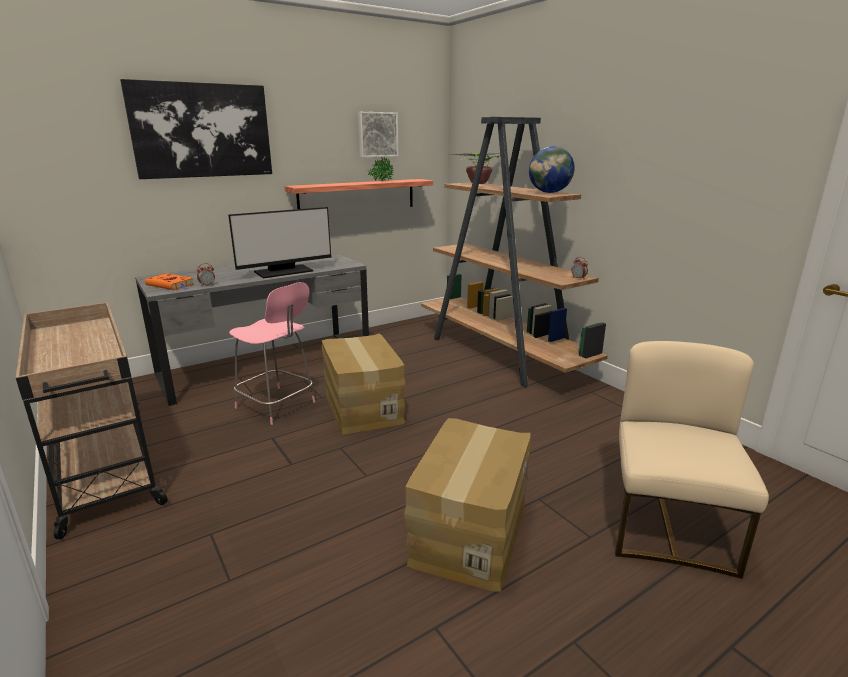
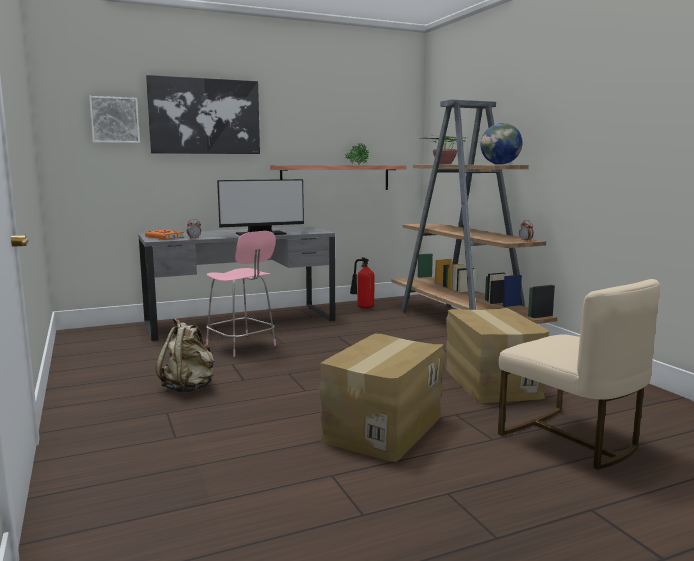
camera: 10 degrees right, 10 degrees down
beige cart [16,302,168,539] -> none
cardboard box [321,333,406,434] -> cardboard box moved to [446,308,550,403]
picture [358,112,398,158] -> picture moved to [89,96,140,143]
beige chair [615,341,769,579] -> beige chair turned 120 degrees clockwise [498,279,660,470]
none -> beige backpack [156,317,214,393]
none -> fire extinguisher [350,257,375,309]

